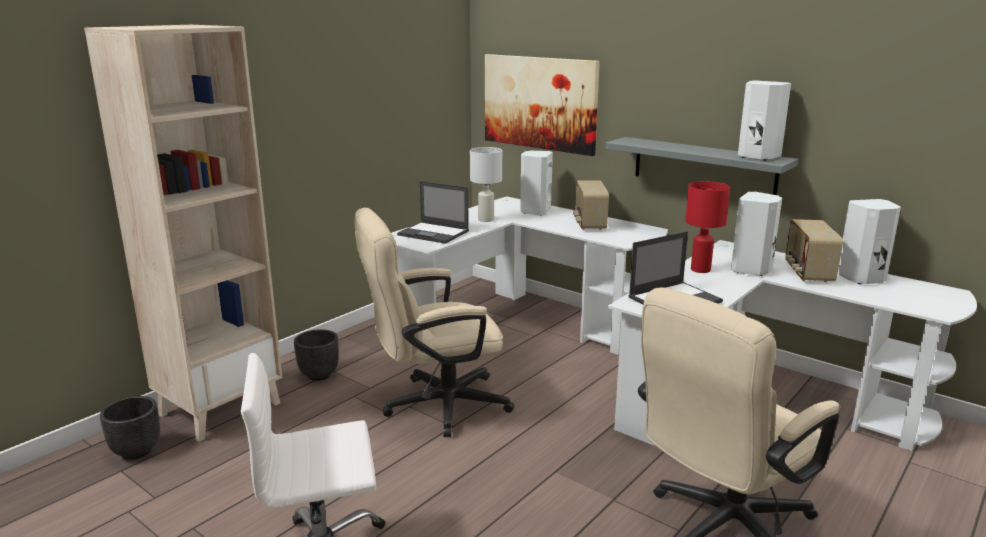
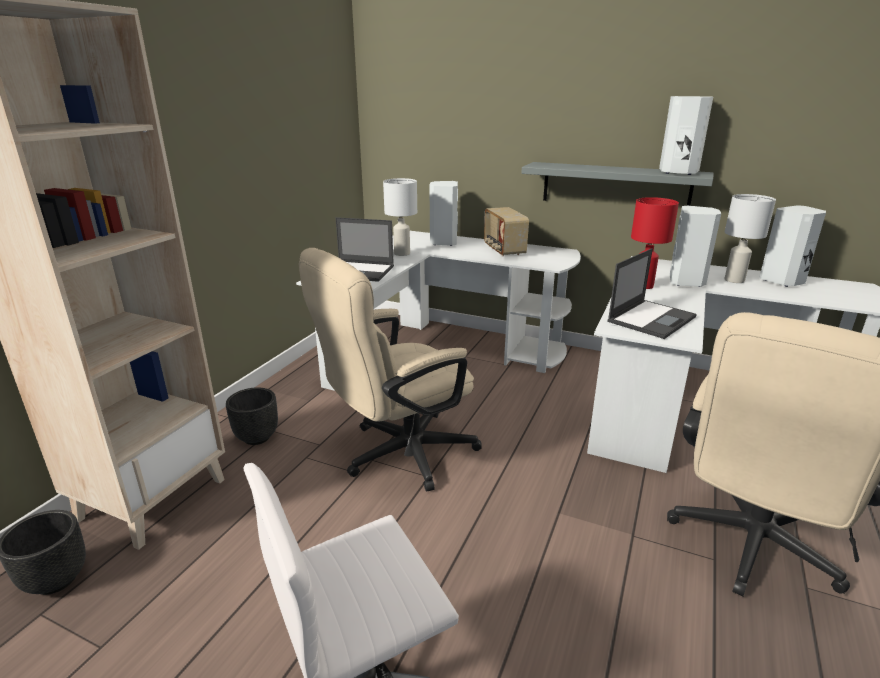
camera: 15 degrees left, 5 degrees up
picture [485,54,600,156] -> none
radio [785,219,843,282] -> white table lamp [724,194,776,283]

